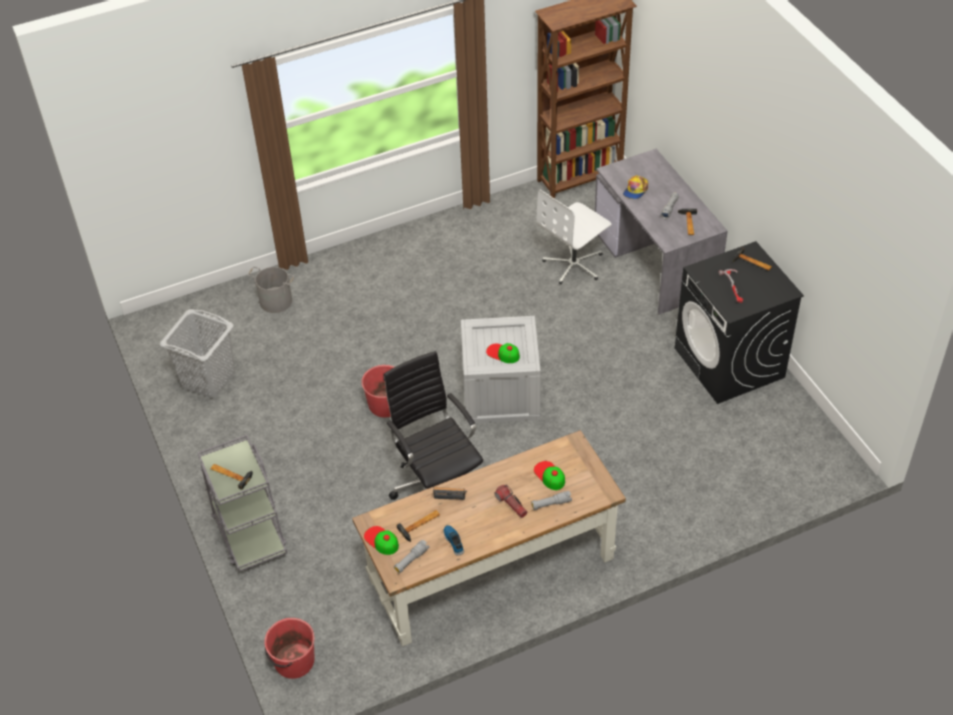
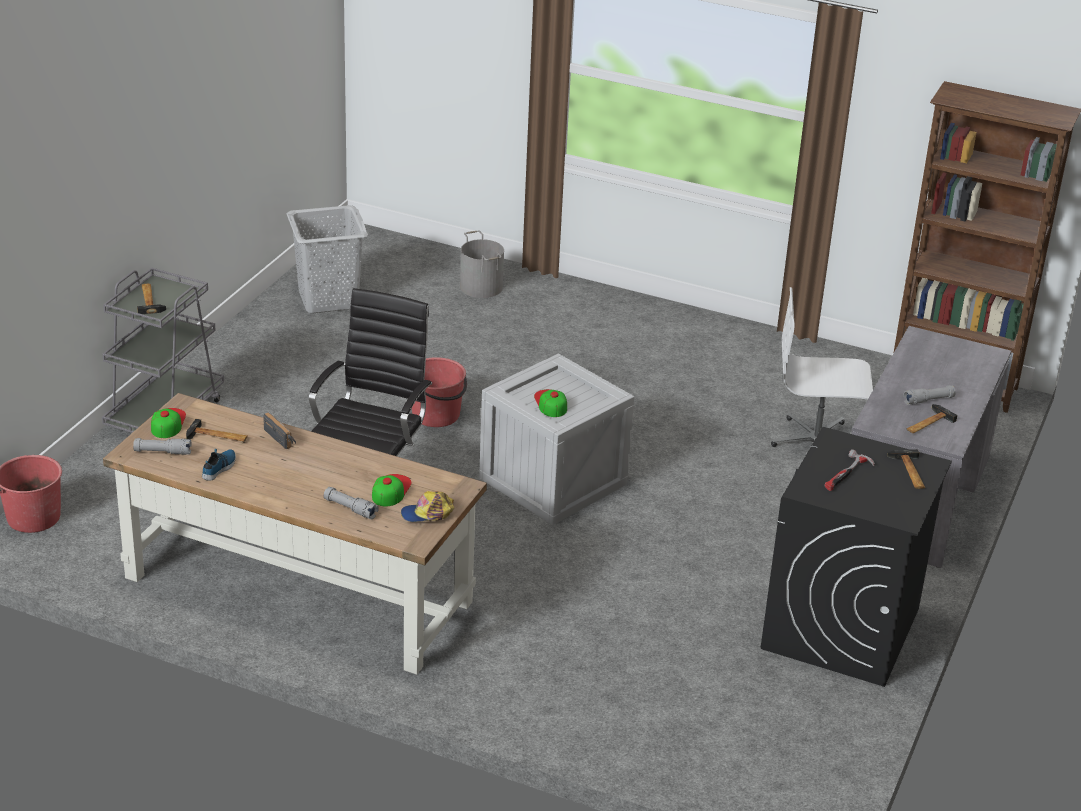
camera: 45 degrees right, 15 degrees down
flashlight [494,484,527,518] -> none
cap [623,175,648,199] -> cap moved to [401,491,454,522]

